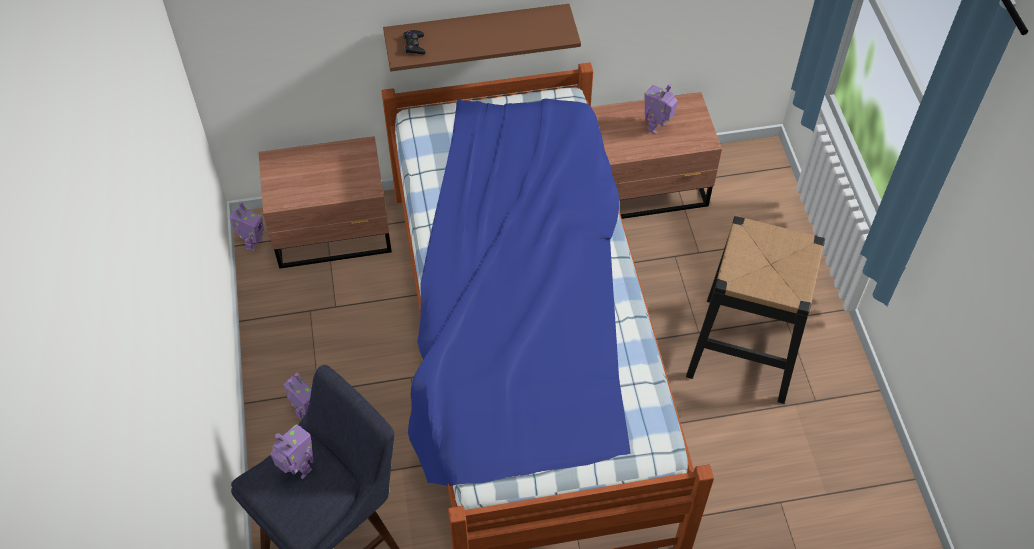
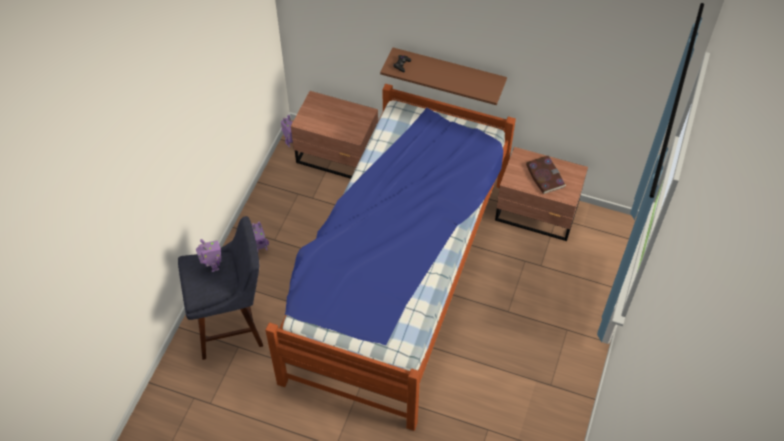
camera: 30 degrees right, 0 degrees up
toy robot [645,83,678,134] -> book [526,155,566,194]
black stool [686,216,825,404] -> none

